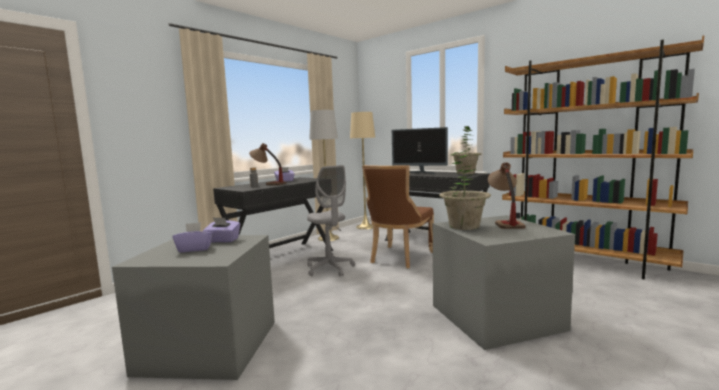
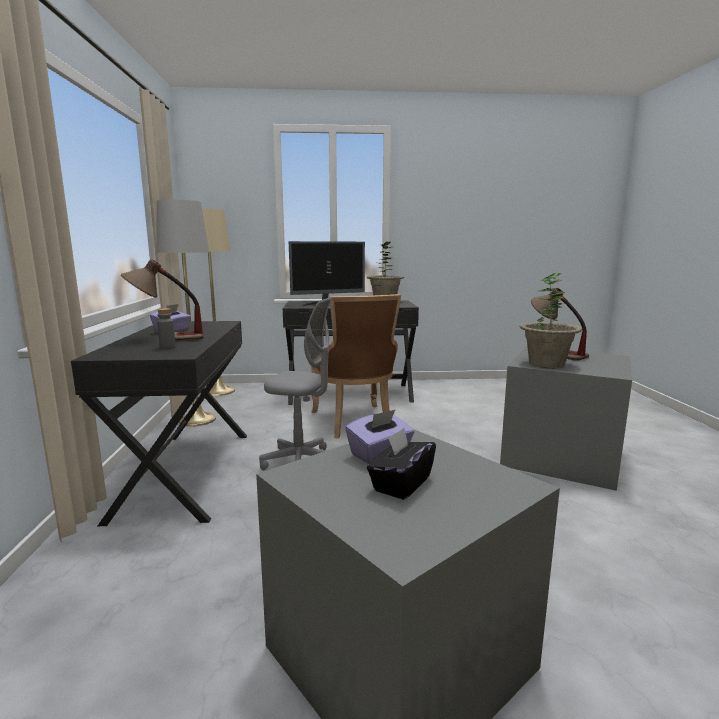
camera: 45 degrees left, 5 degrees up
purple tissue box [173,222,213,252] -> black tissue box [367,428,436,500]
brown bookcase [502,36,704,279] -> none

